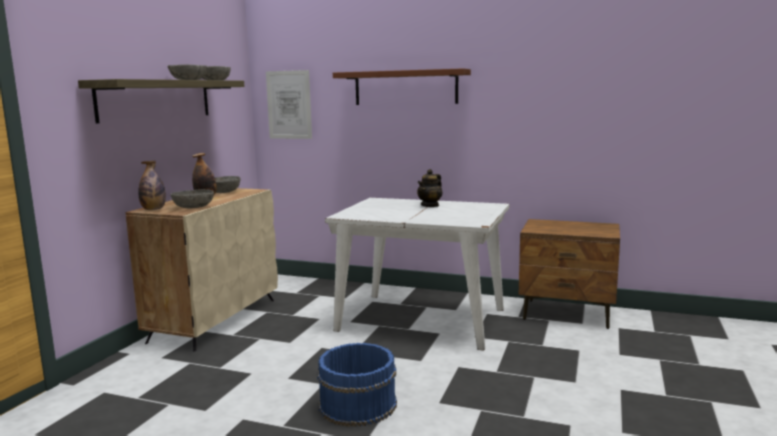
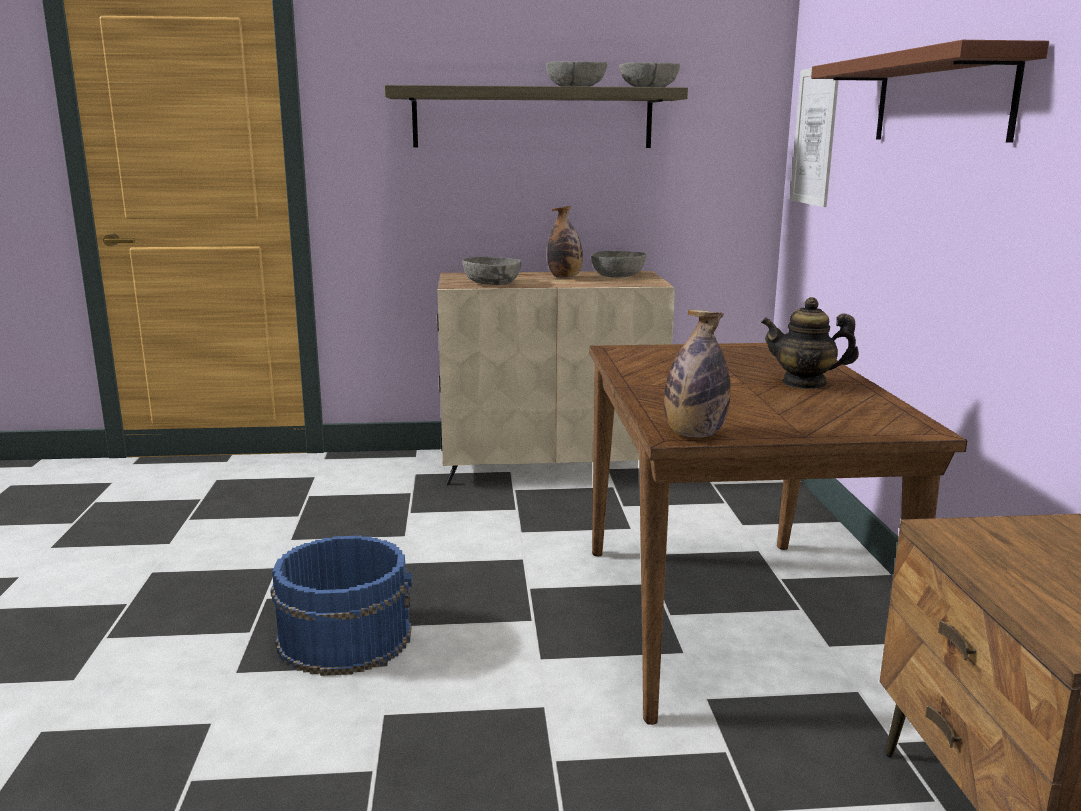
camera: 65 degrees right, 5 degrees up
bottle [138,160,166,210] -> bottle moved to [664,310,731,437]
white dining table [325,198,509,350] -> brown dining table [590,343,967,725]

